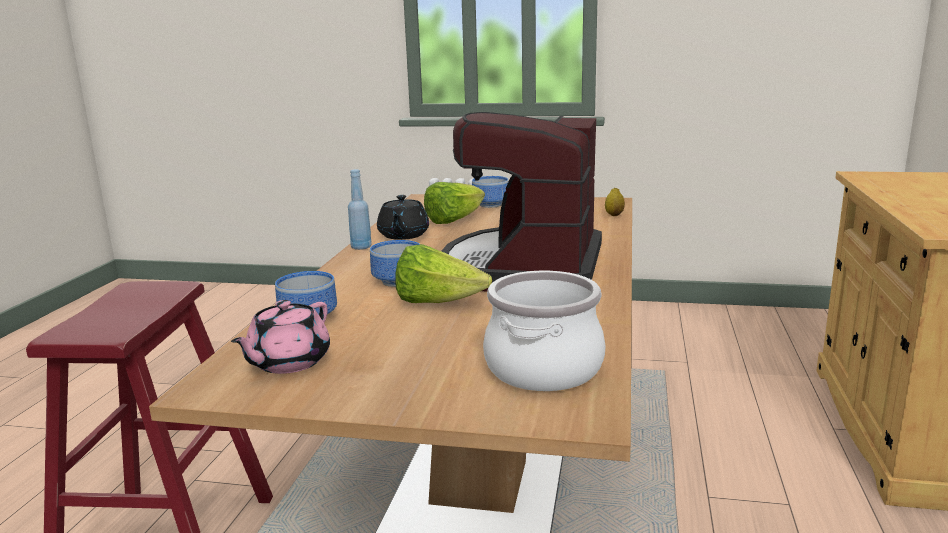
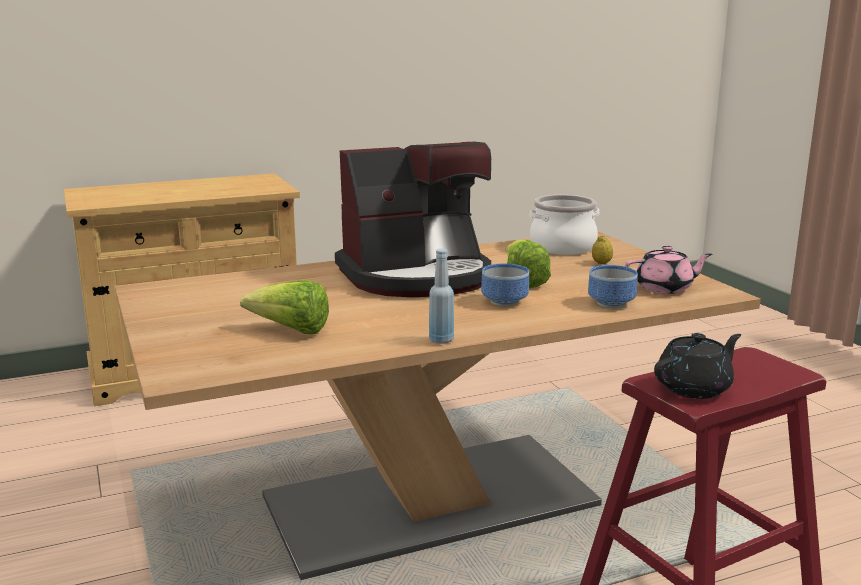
camera: 125 degrees left, 0 degrees up
black teapot [377,195,429,240] -> black teapot moved to [654,333,741,399]
bowl [472,176,509,208] -> none
lemon [605,188,625,216] -> lemon moved to [592,236,613,264]

